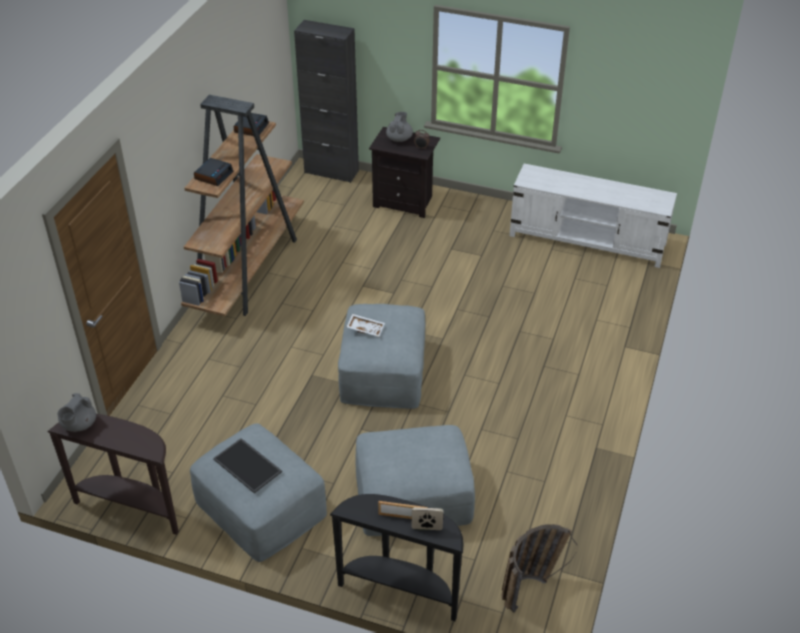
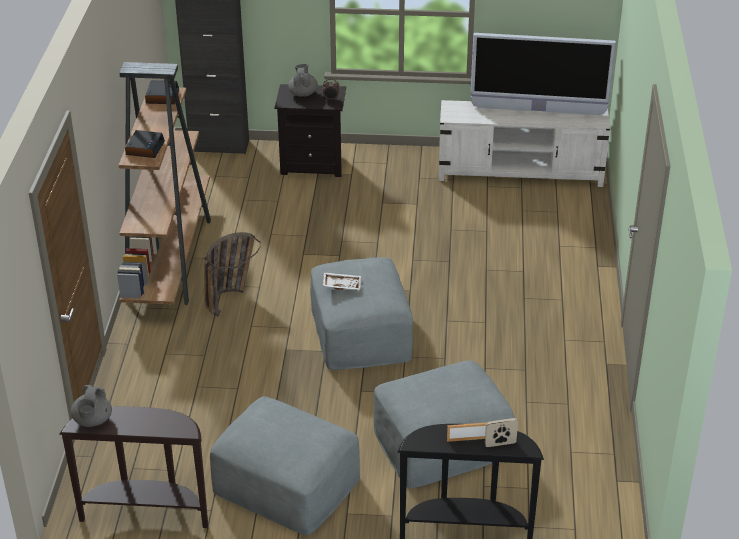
camera: 15 degrees left, 5 degrees down
tray [213,438,282,493] -> none
basket [501,524,577,613] -> basket moved to [204,232,261,317]
none -> television [470,33,616,115]

